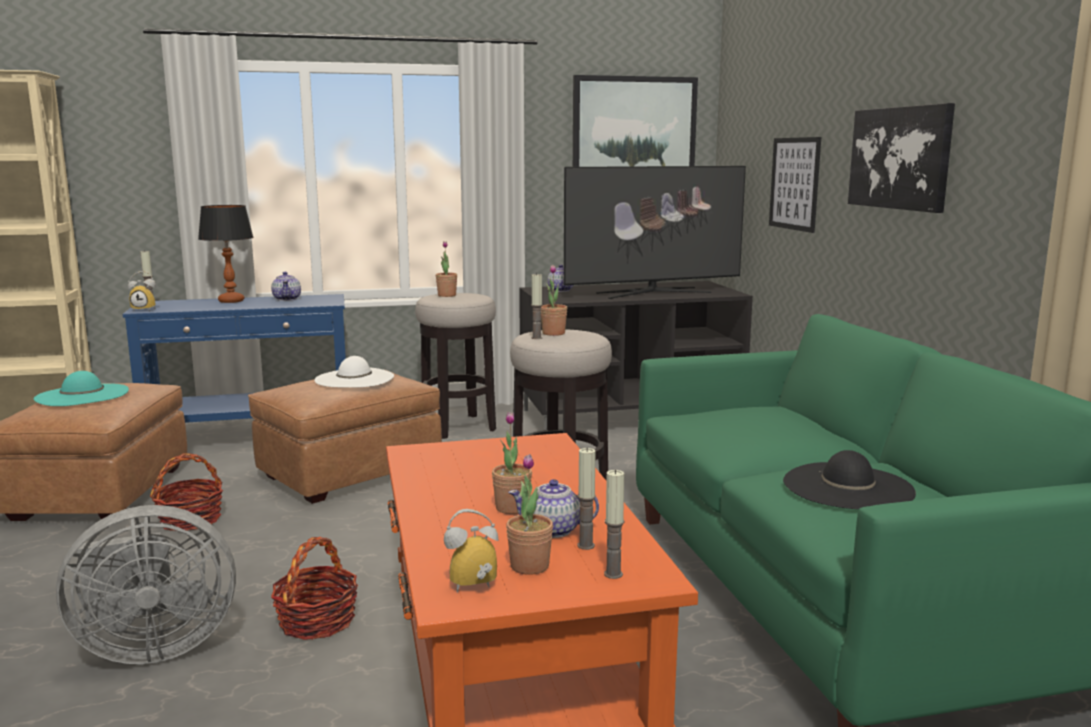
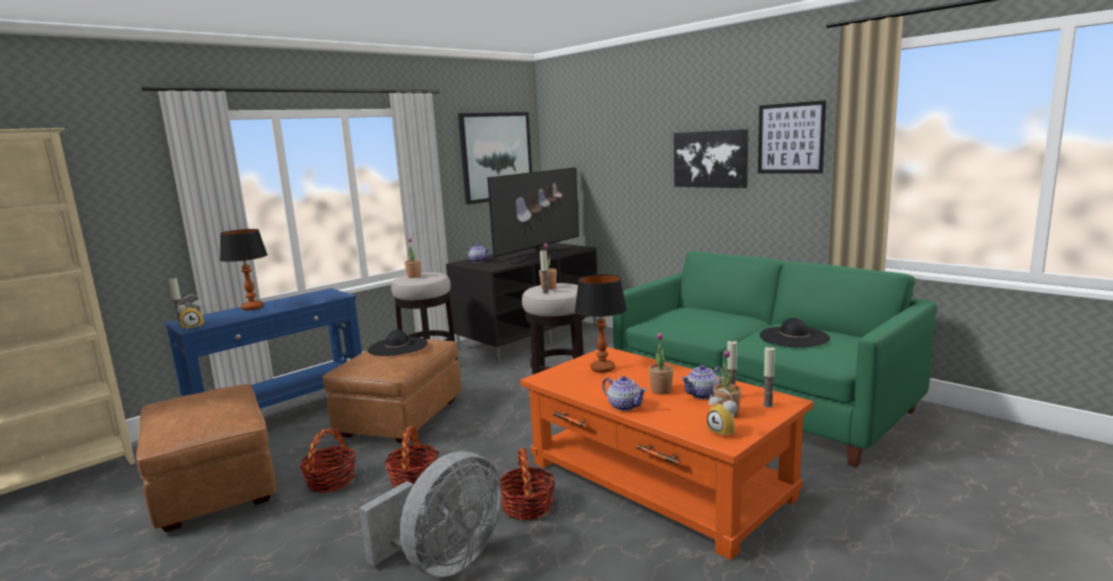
camera: 30 degrees left, 0 degrees up
turquoise hat [34,371,129,406] -> none
teapot [271,272,301,301] -> teapot moved to [602,376,647,411]
white hat [315,356,394,388] -> black hat [368,330,428,356]
alarm clock [444,509,498,593] -> alarm clock turned 75 degrees counterclockwise [707,389,737,438]
picture [769,137,821,233] -> picture moved to [758,100,826,174]
none -> basket [384,426,439,488]
none -> table lamp [575,274,627,373]

